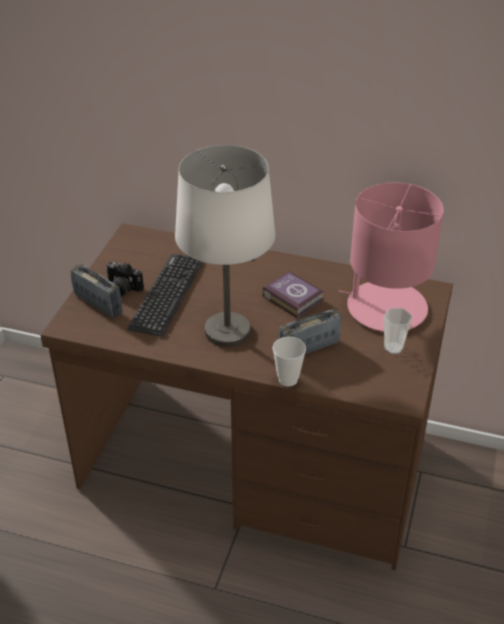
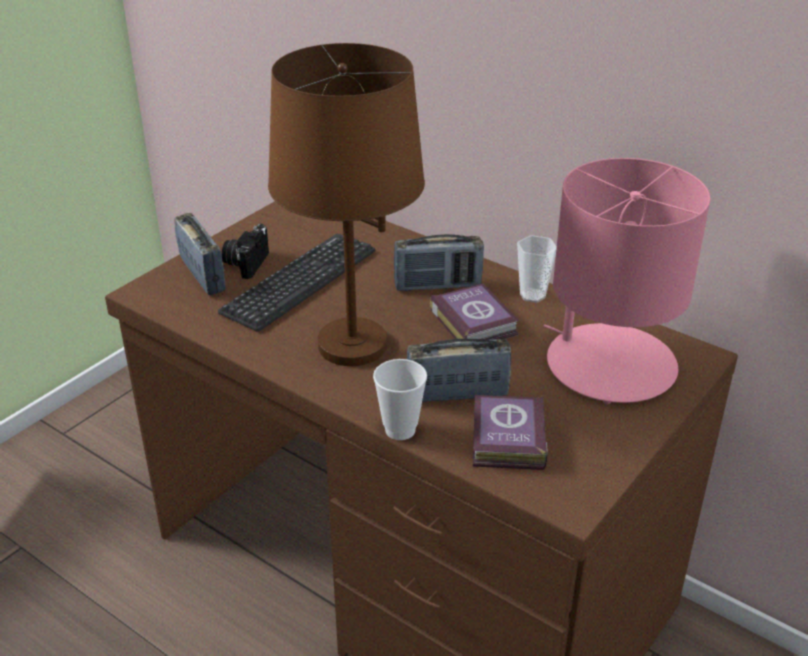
camera: 20 degrees right, 5 degrees down
camera [106,262,144,297] -> camera turned 60 degrees clockwise [222,224,269,279]
white table lamp [175,145,276,347] -> brown table lamp [268,43,425,366]
cup [384,308,412,354] -> cup moved to [517,235,557,303]
none -> radio [394,234,484,291]
none -> book [473,395,547,470]

